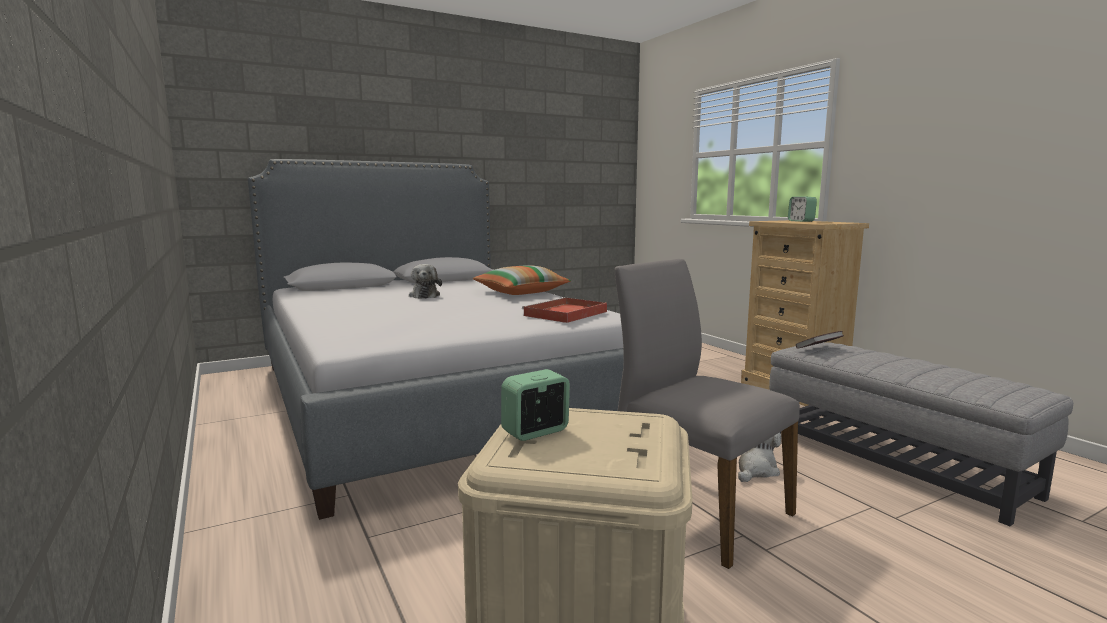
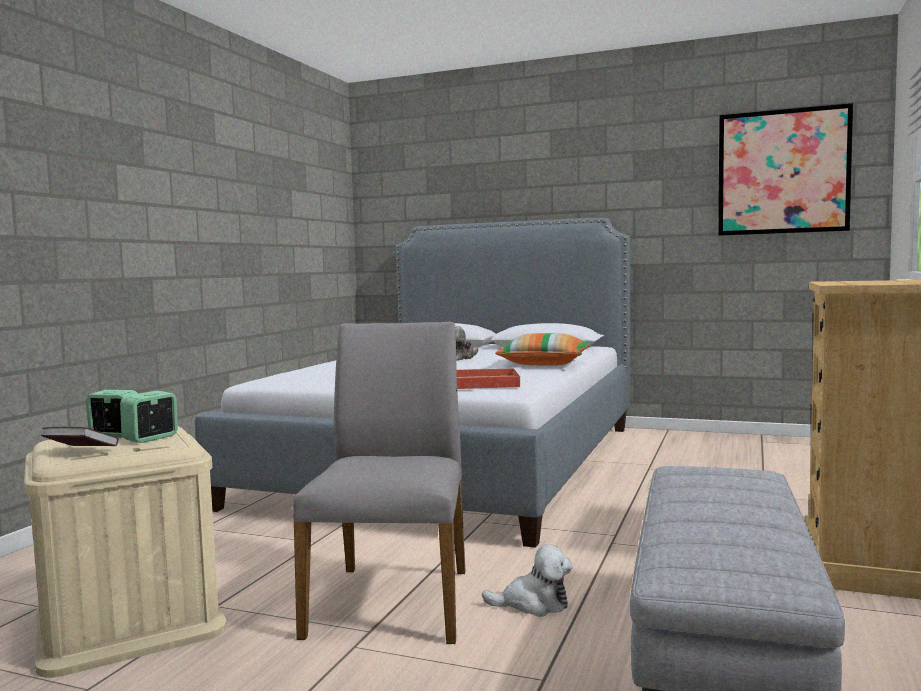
camera: 50 degrees right, 5 degrees down
alarm clock [788,196,817,222] -> alarm clock moved to [120,391,178,443]
book [796,331,844,349] -> book moved to [41,427,118,446]
none -> picture [718,103,853,236]

